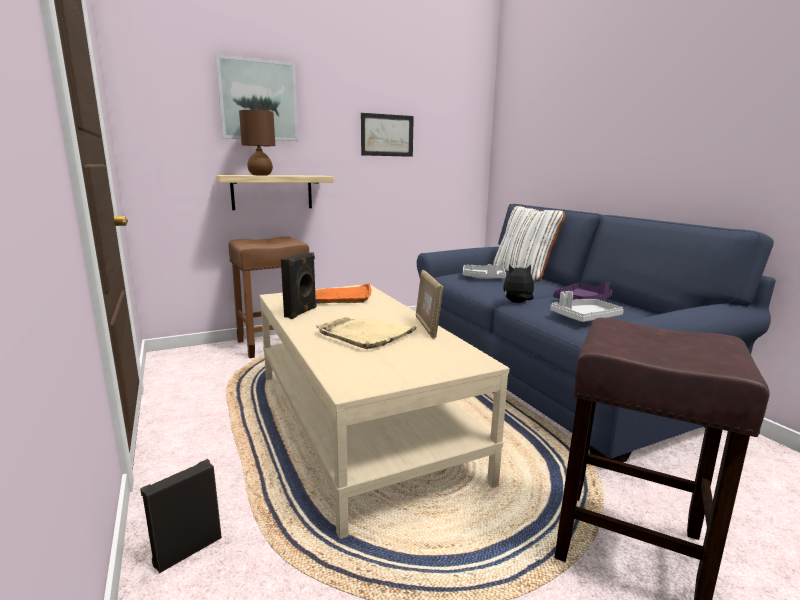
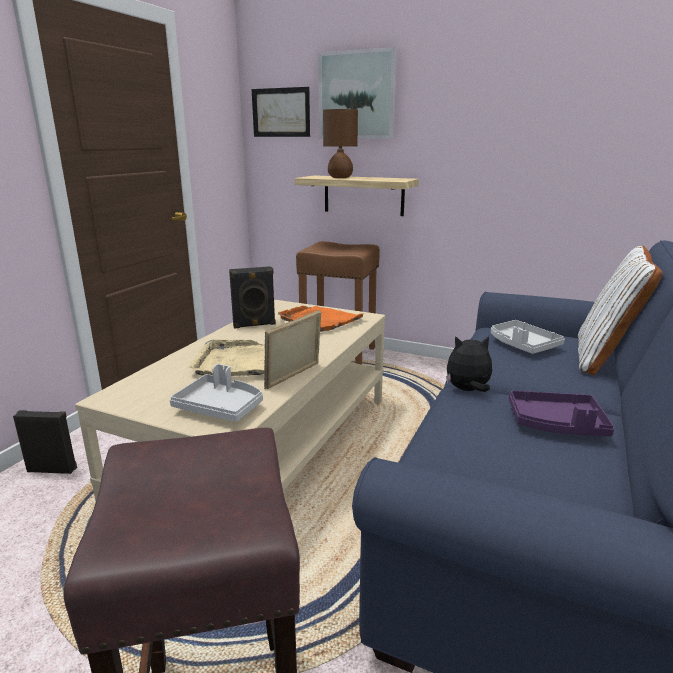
camera: 50 degrees right, 5 degrees up
picture [361,113,414,157] -> picture moved to [252,87,310,137]
plush toy [503,265,534,303] -> plush toy turned 45 degrees counterclockwise [446,336,492,392]
grey tray [550,291,624,322] -> grey tray moved to [170,364,263,422]

